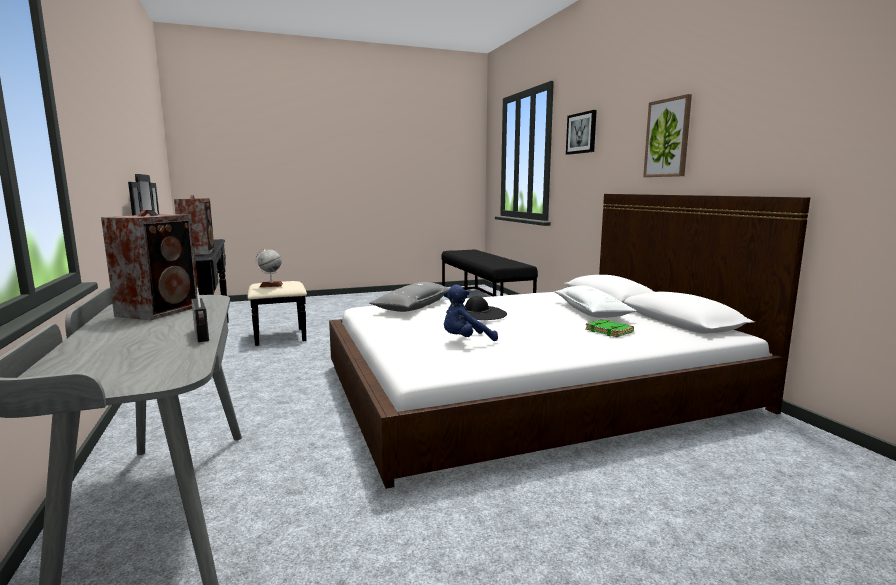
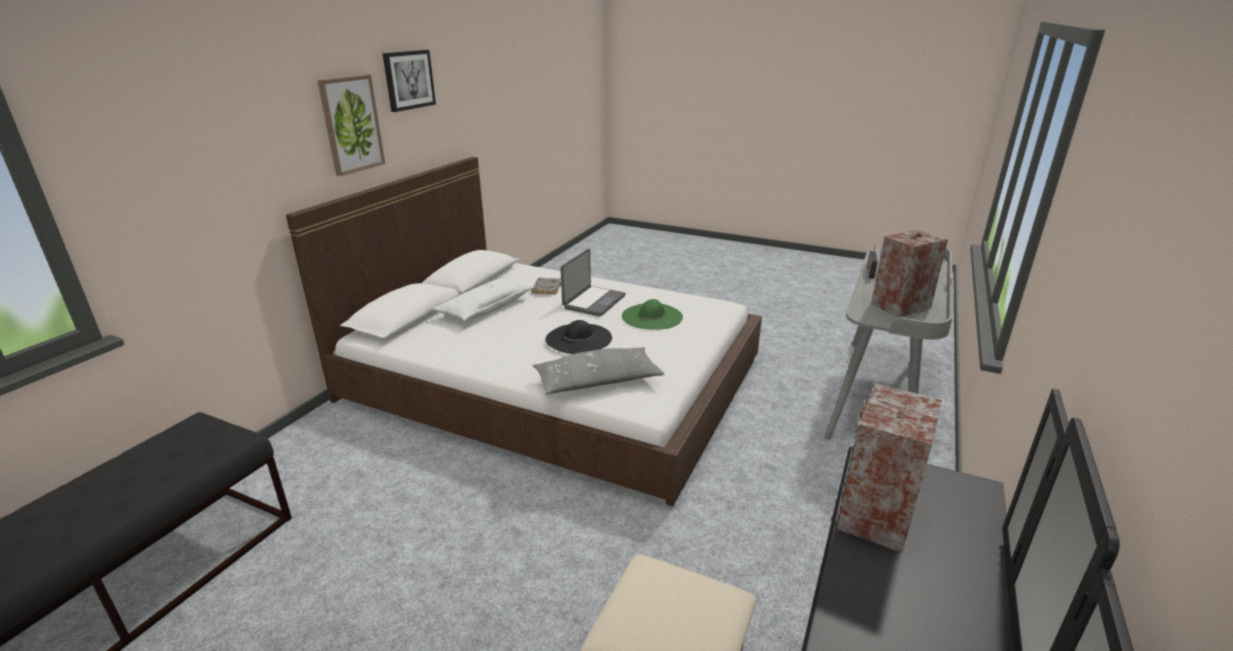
camera: 135 degrees left, 15 degrees up
globe [255,249,283,287] -> none
blue plush toy [444,285,498,341] -> green hat [622,299,683,329]
picture [566,110,597,155] -> picture moved to [382,50,436,112]
green book [585,319,634,337] -> grey book [531,278,561,295]
none -> laptop [561,249,626,316]

